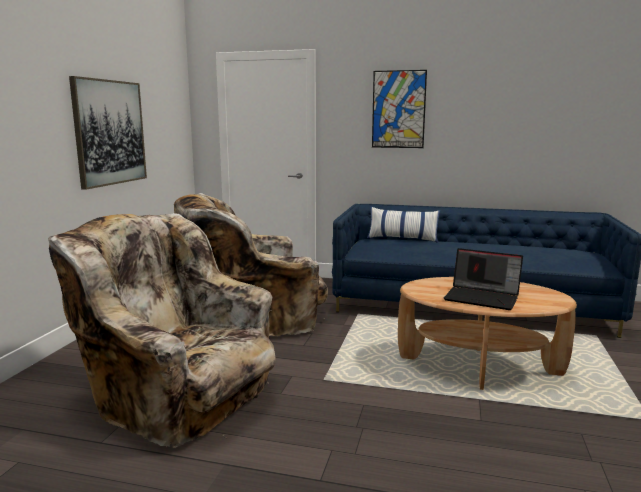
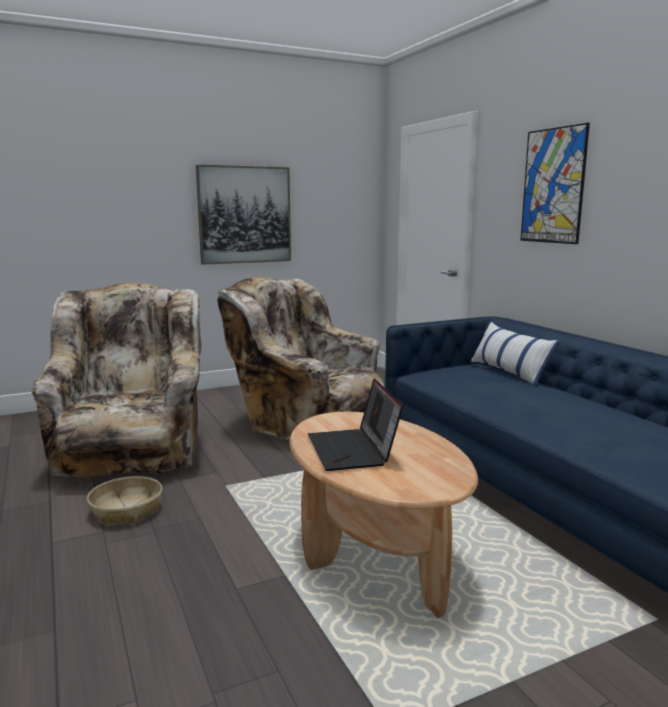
camera: 50 degrees right, 0 degrees up
none -> basket [87,476,162,525]

